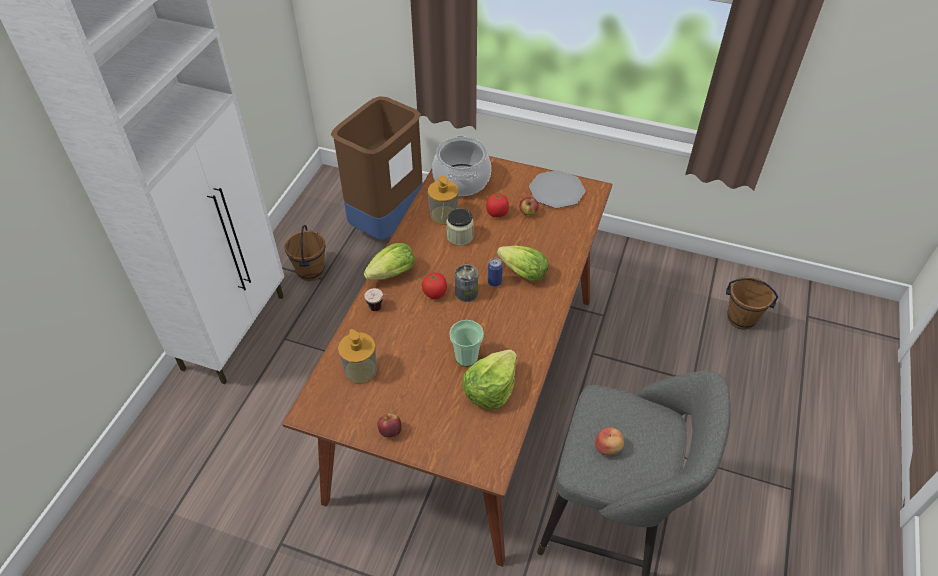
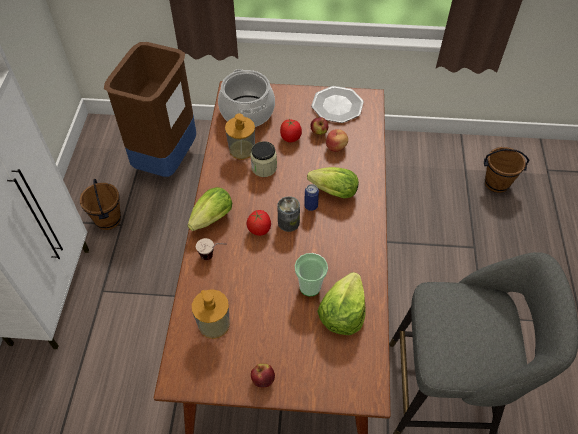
camera: 15 degrees left, 5 degrees up
apple [595,427,624,455] -> apple moved to [326,129,348,152]

